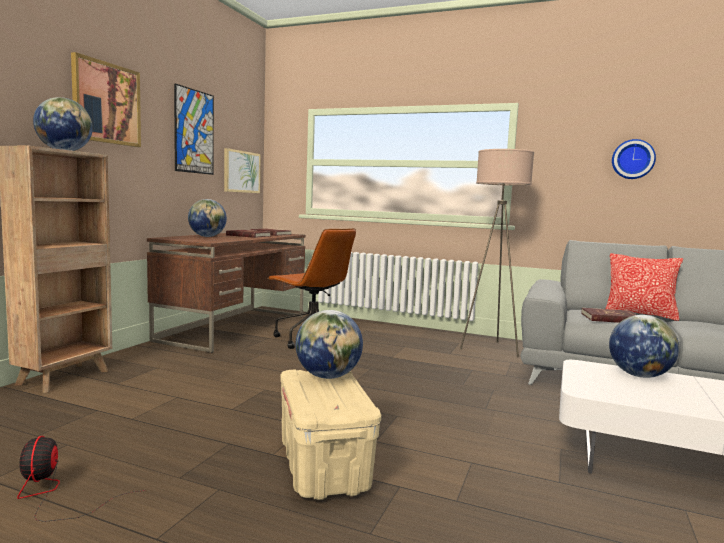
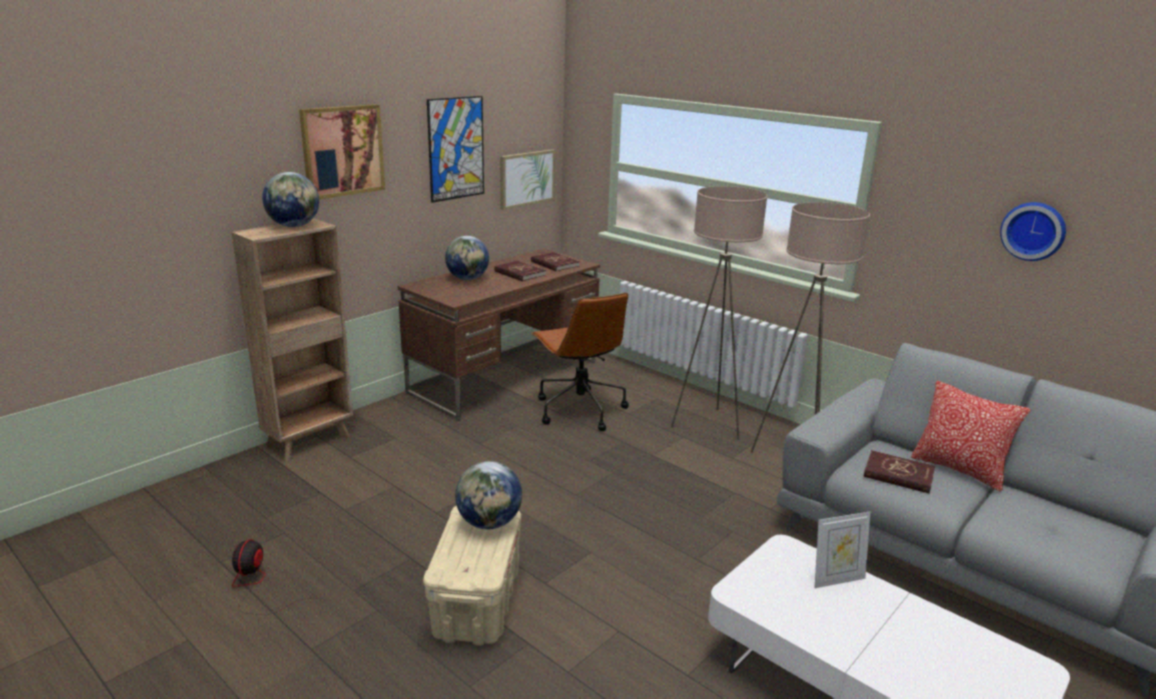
camera: 20 degrees right, 15 degrees up
globe [609,315,679,378] -> picture frame [815,511,870,588]
none -> beige floor lamp [671,186,768,440]

